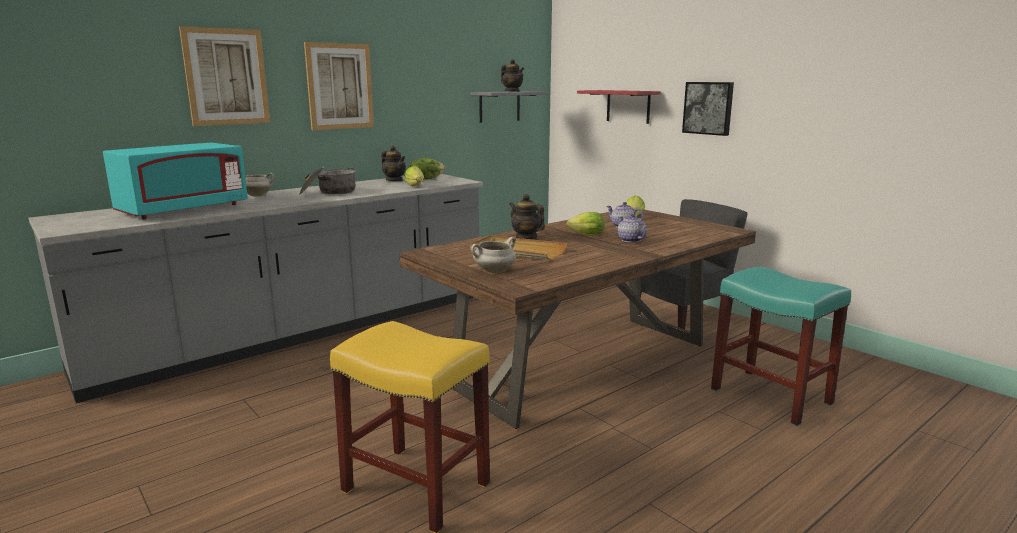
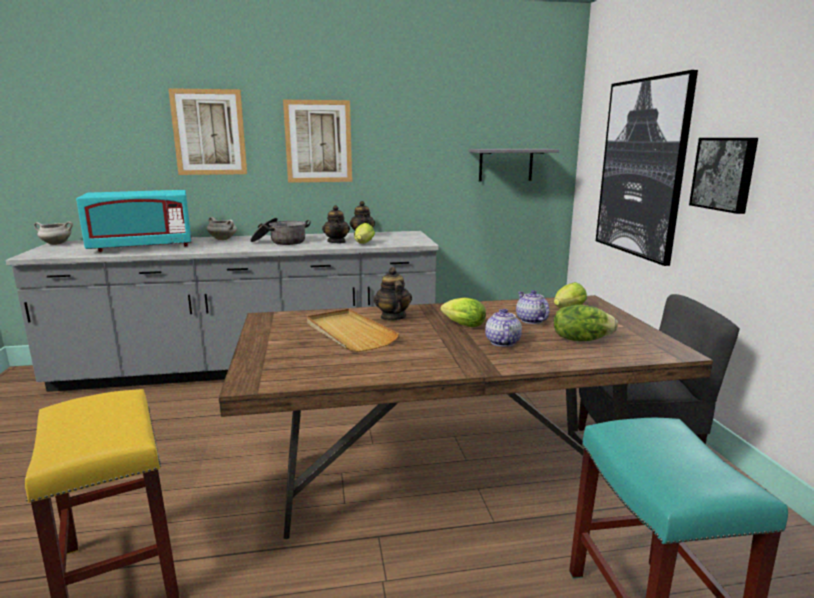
camera: 30 degrees right, 0 degrees up
lettuce [409,158,445,179] -> lettuce moved to [554,305,618,341]
white cooking pot [471,237,516,273] -> white cooking pot moved to [34,221,73,245]
teapot [501,59,524,92] -> teapot moved to [322,205,350,243]
red shelf [577,90,661,124] -> picture [596,70,698,266]

